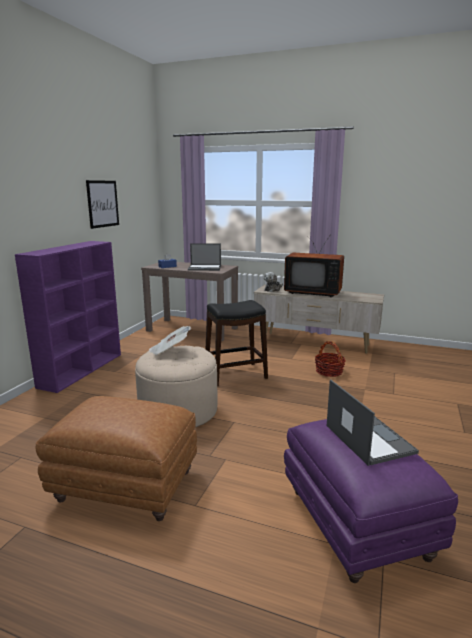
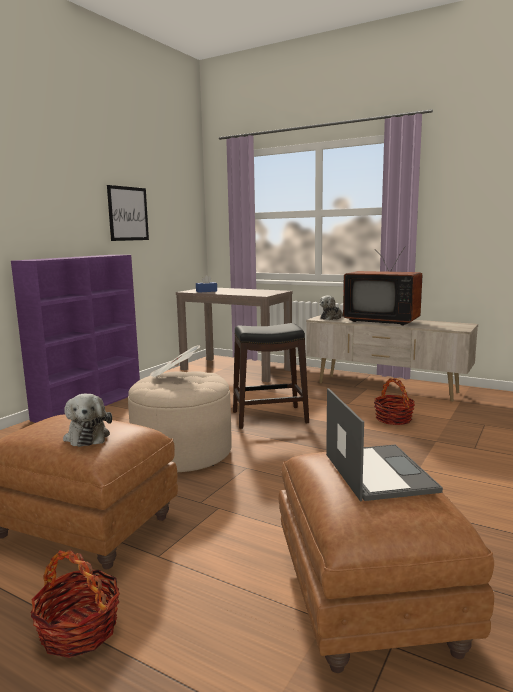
camera: 10 degrees right, 5 degrees down
laptop [188,243,221,271] -> none
purple ottoman [284,419,458,583] -> brown ottoman [278,452,494,673]
none -> basket [31,549,120,658]
none -> plush toy [63,394,112,447]

